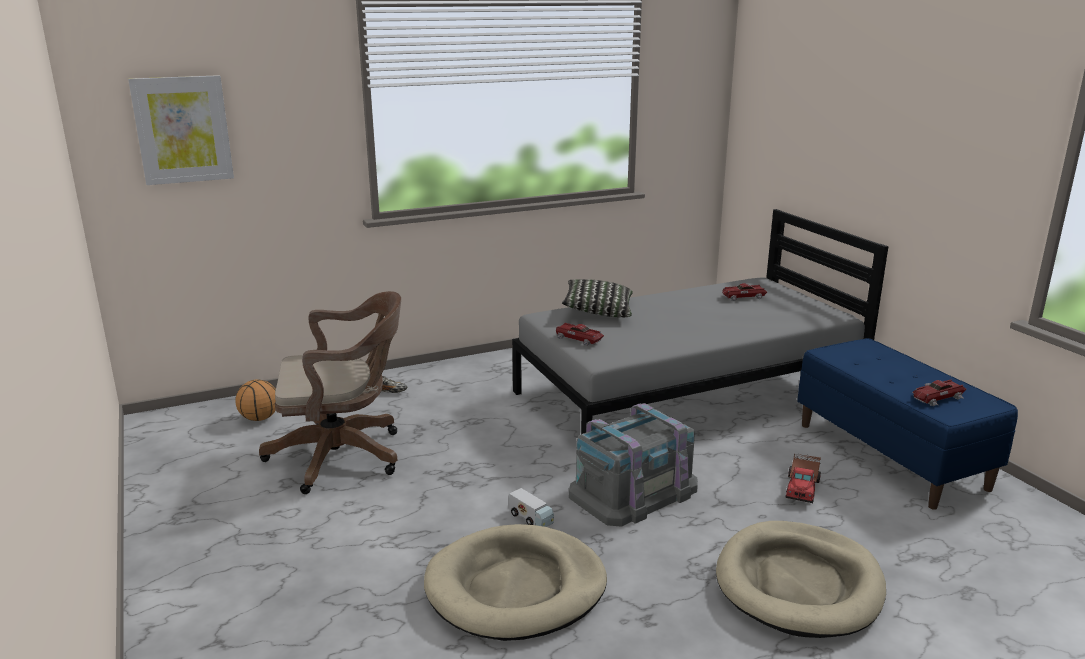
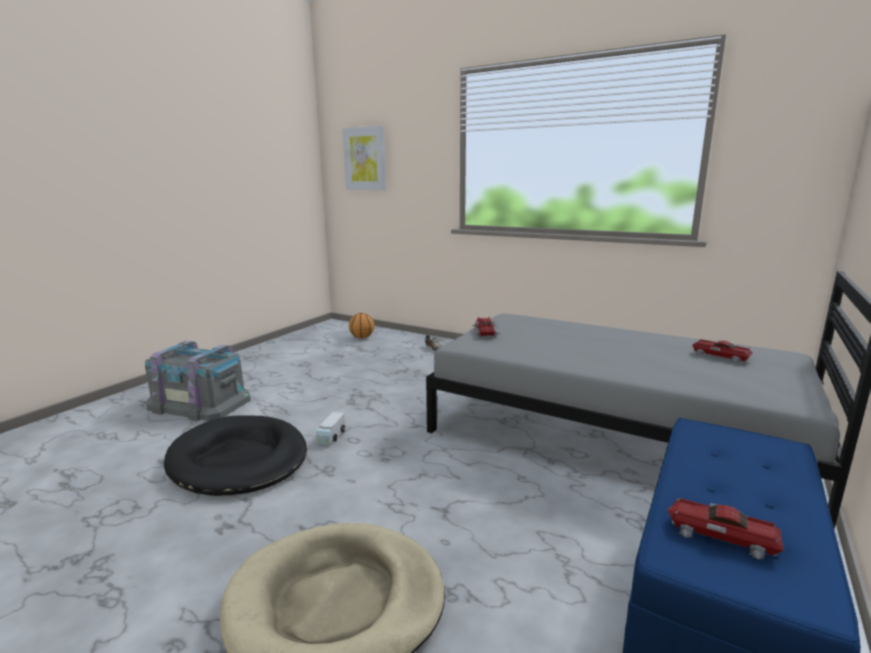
camera: 55 degrees right, 5 degrees down
brown office chair [259,291,401,494] -> none
beige dog bed [424,524,607,641] -> black dog bed [164,415,307,496]
pillow [562,279,633,318] -> none
grey storage box [569,403,698,527] -> grey storage box moved to [145,341,251,421]
toy truck [785,454,821,503] -> none

